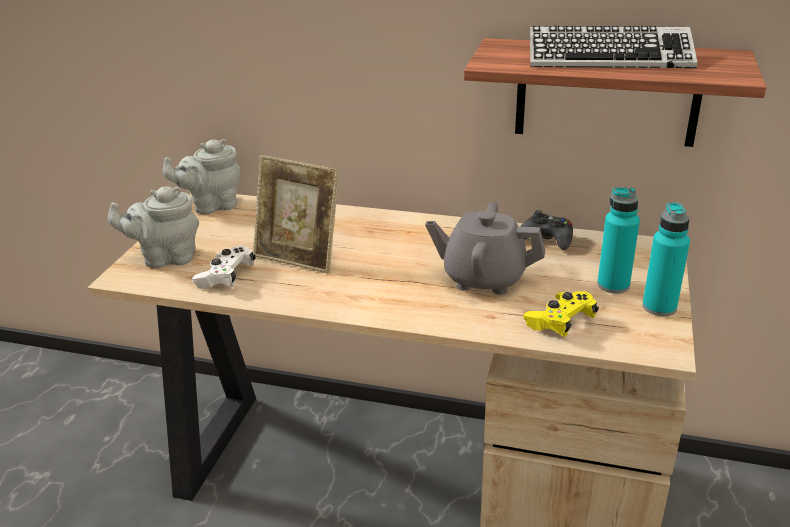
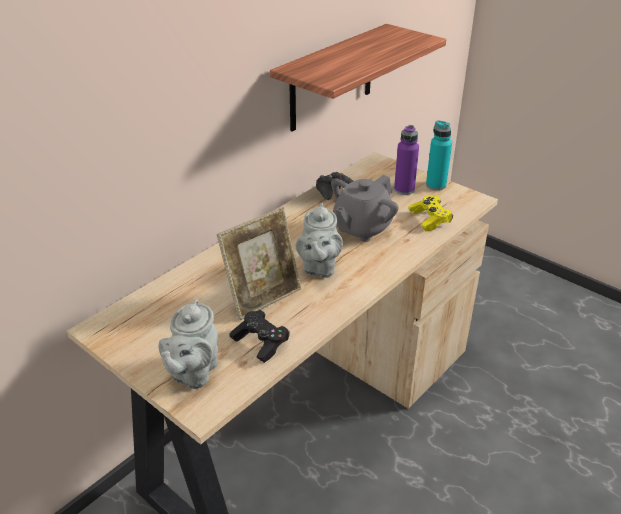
camera: 65 degrees left, 5 degrees up
grey teapot [163,139,241,214] -> grey teapot moved to [296,203,343,278]
white game controller [192,245,255,289] -> black game controller [229,310,290,363]
keyboard [530,26,698,68] -> none
turquoise bottle [597,187,640,294] -> purple bottle [394,125,419,195]

